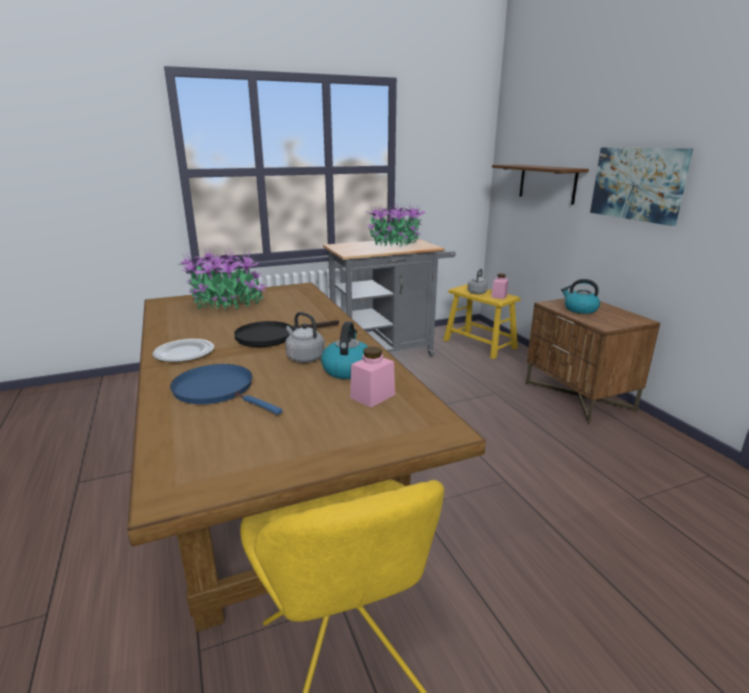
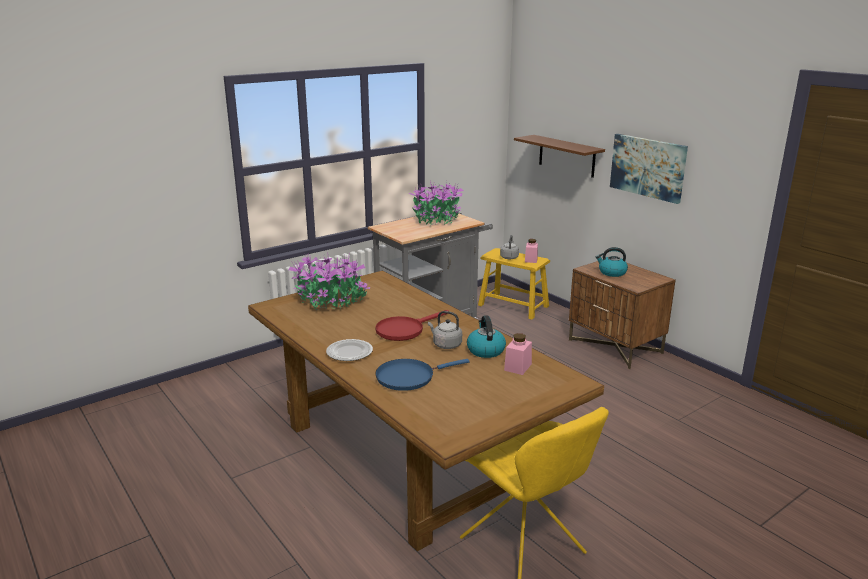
camera: 15 degrees left, 0 degrees up
blue frying pan [170,364,283,415] -> blue frying pan turned 45 degrees counterclockwise [375,359,470,391]
black frying pan [234,320,339,347] -> red frying pan [376,310,449,341]

